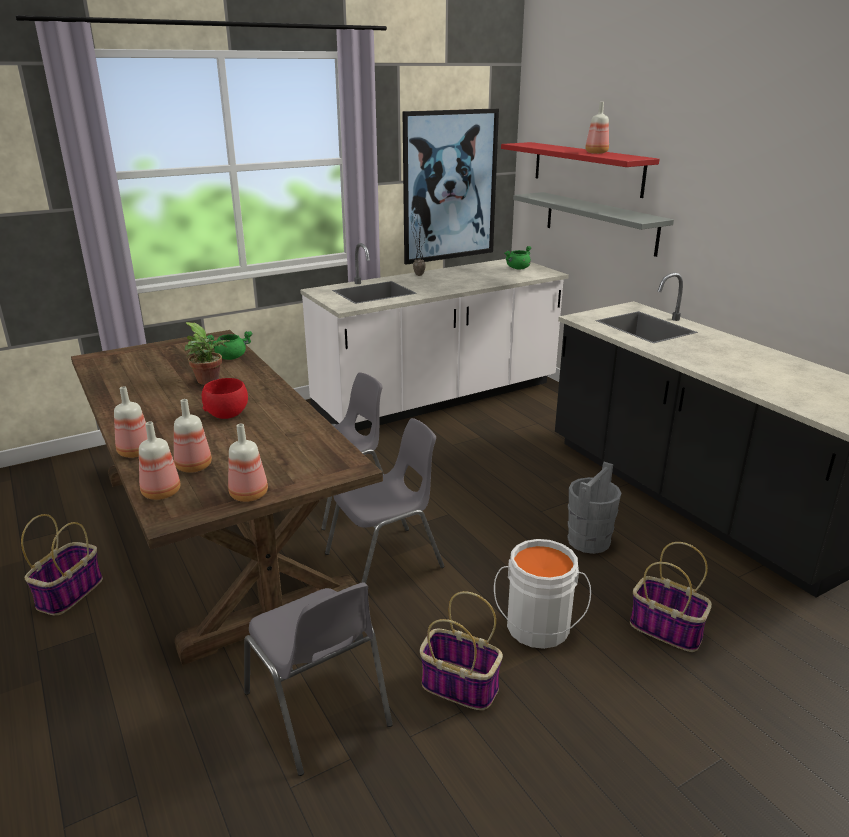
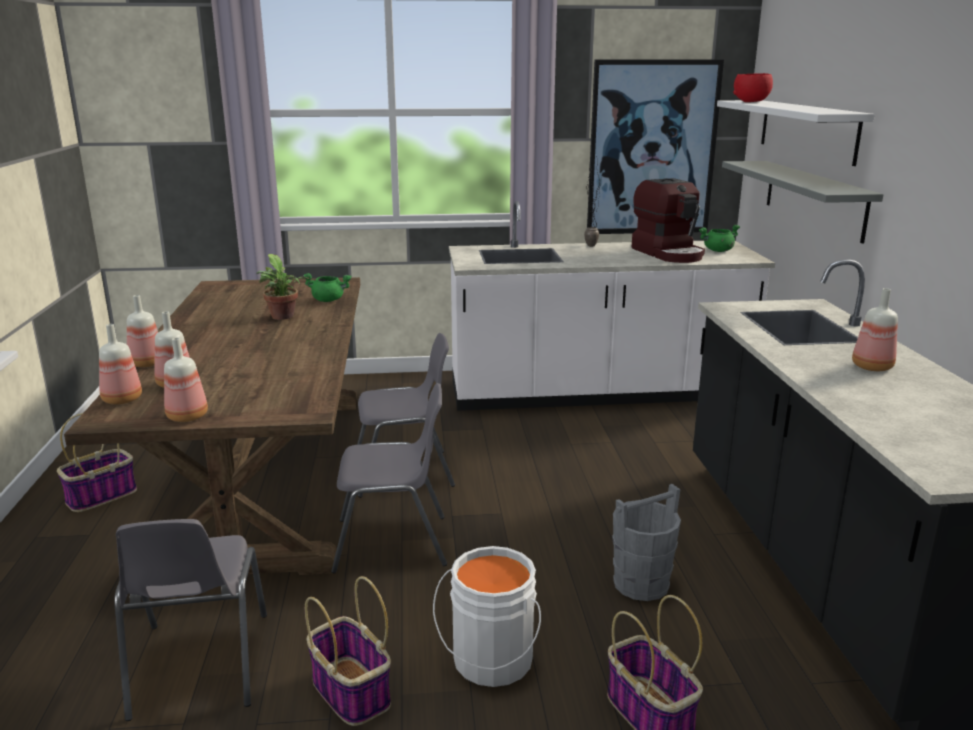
camera: 25 degrees right, 5 degrees down
red bowl [202,378,248,419] -> red bowl moved to [733,73,773,102]
red shelf [501,142,660,198] -> white shelf [717,100,875,166]
bottle [585,102,609,154] -> bottle moved to [852,288,898,371]
none -> coffee machine [631,178,705,263]

